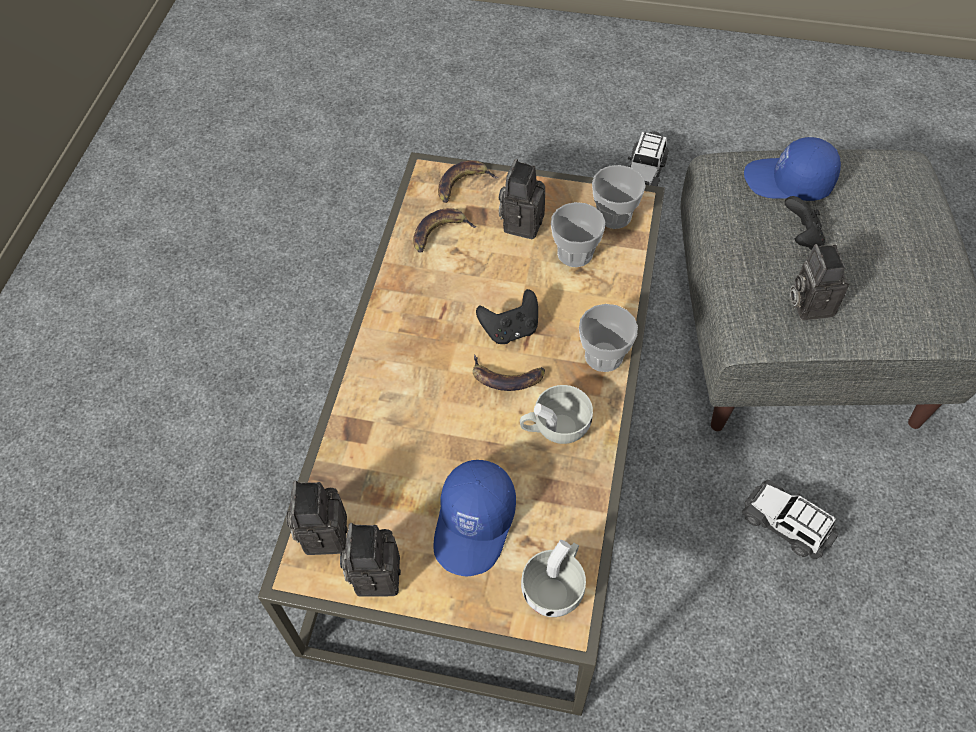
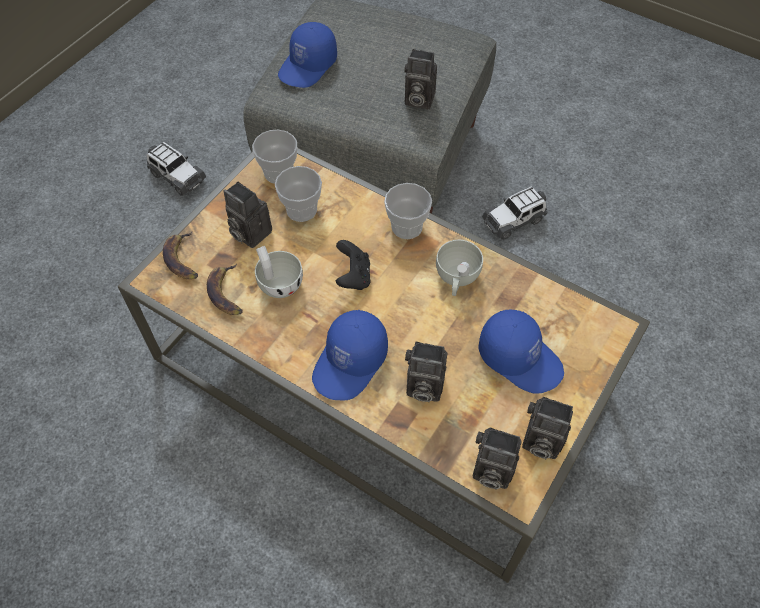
camera: 70 degrees left, 0 degrees up
banana [473,355,545,391] -> none
white cup [521,540,586,617] -> white cup moved to [255,246,303,298]
black game controller [785,196,825,250] -> none
none -> blue cap [312,310,388,400]
none -> camera [405,342,447,403]

